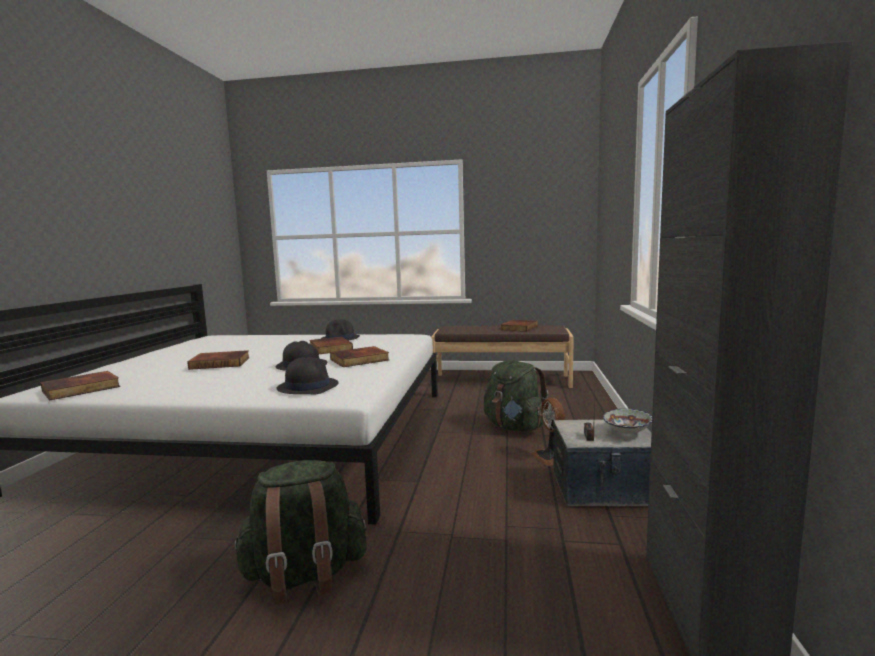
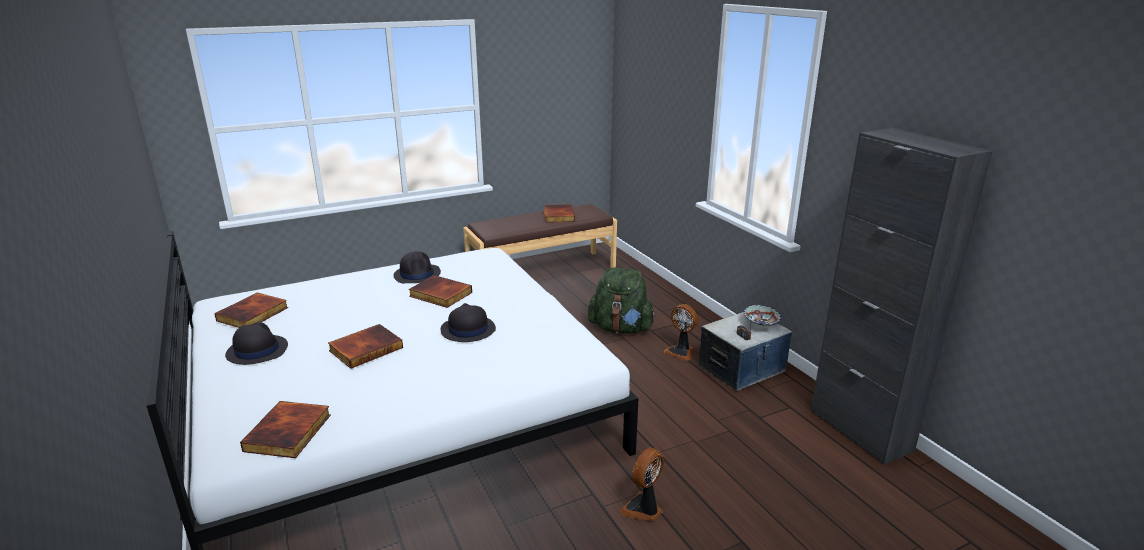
camera: 35 degrees left, 15 degrees up
green backpack [232,460,367,605] -> fan [620,448,664,521]
black hat [277,357,338,394] -> black hat moved to [225,322,288,365]
book [330,346,389,367] -> book moved to [214,292,288,328]

